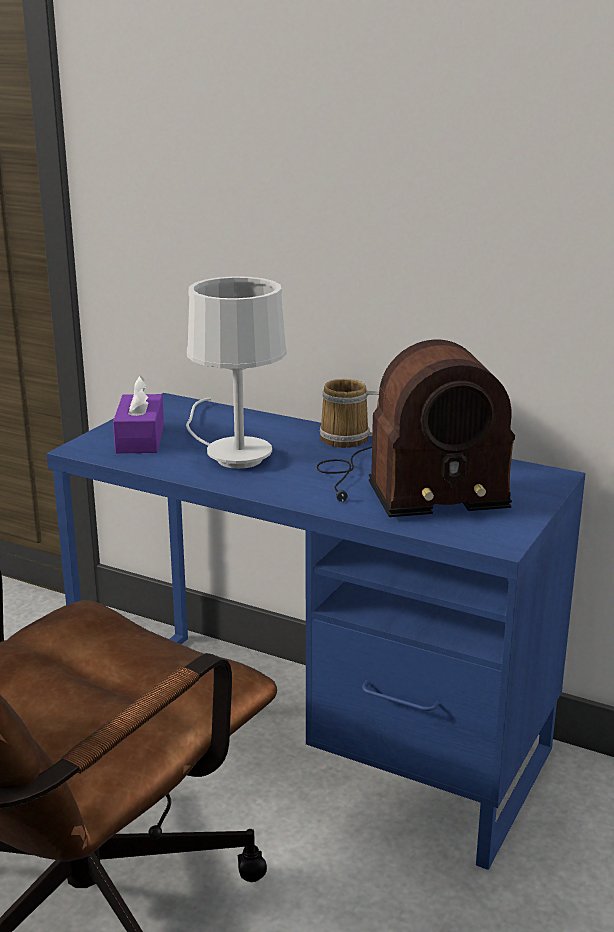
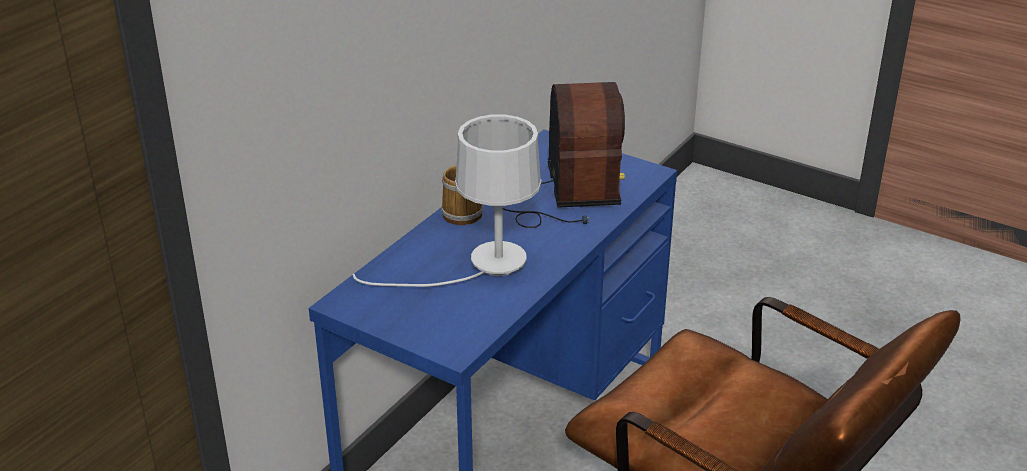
camera: 85 degrees left, 10 degrees up
purple tissue box [113,376,164,453] -> none

